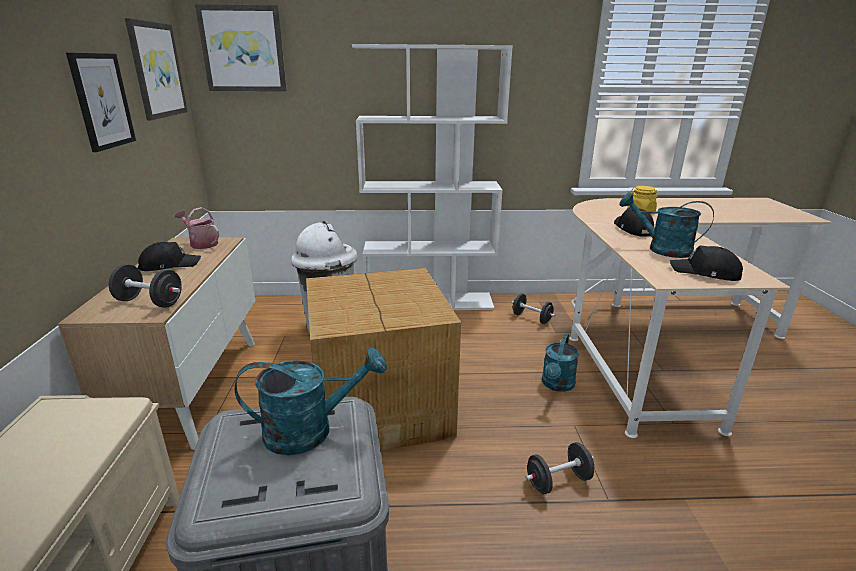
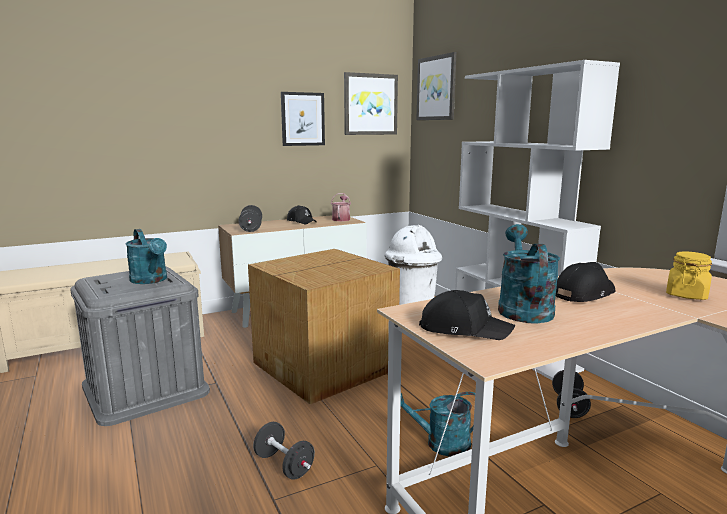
camera: 65 degrees right, 10 degrees down
black cap [670,246,743,281] -> black cap turned 105 degrees clockwise [419,290,515,340]

